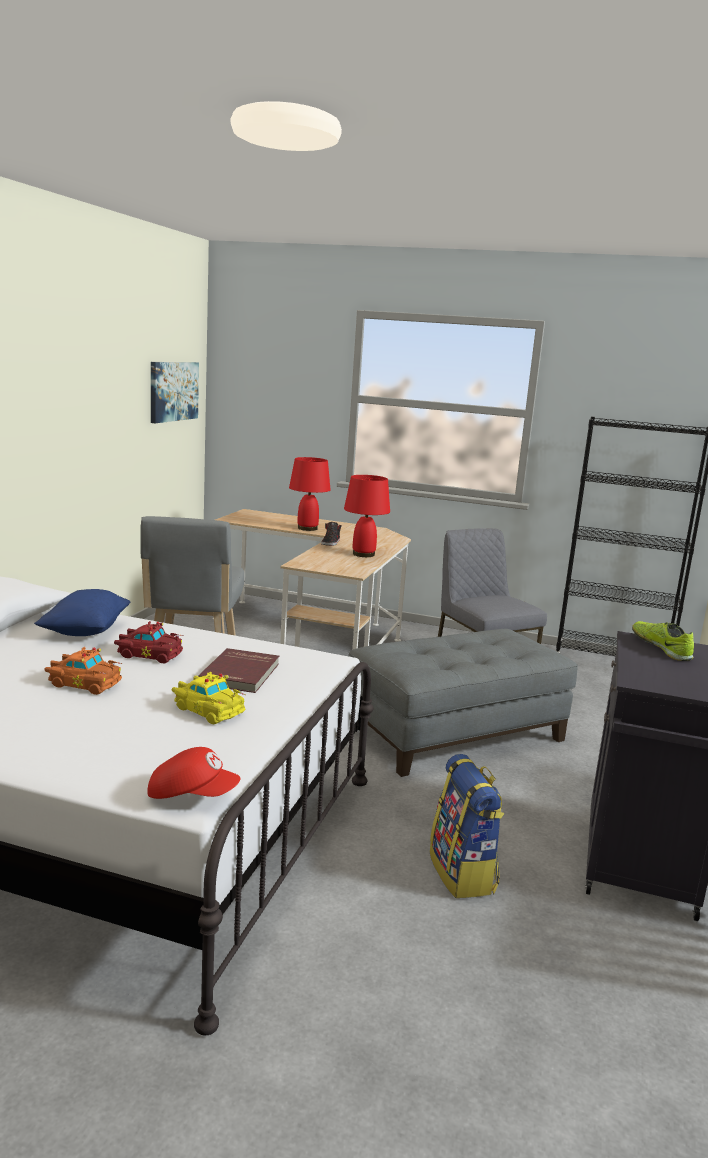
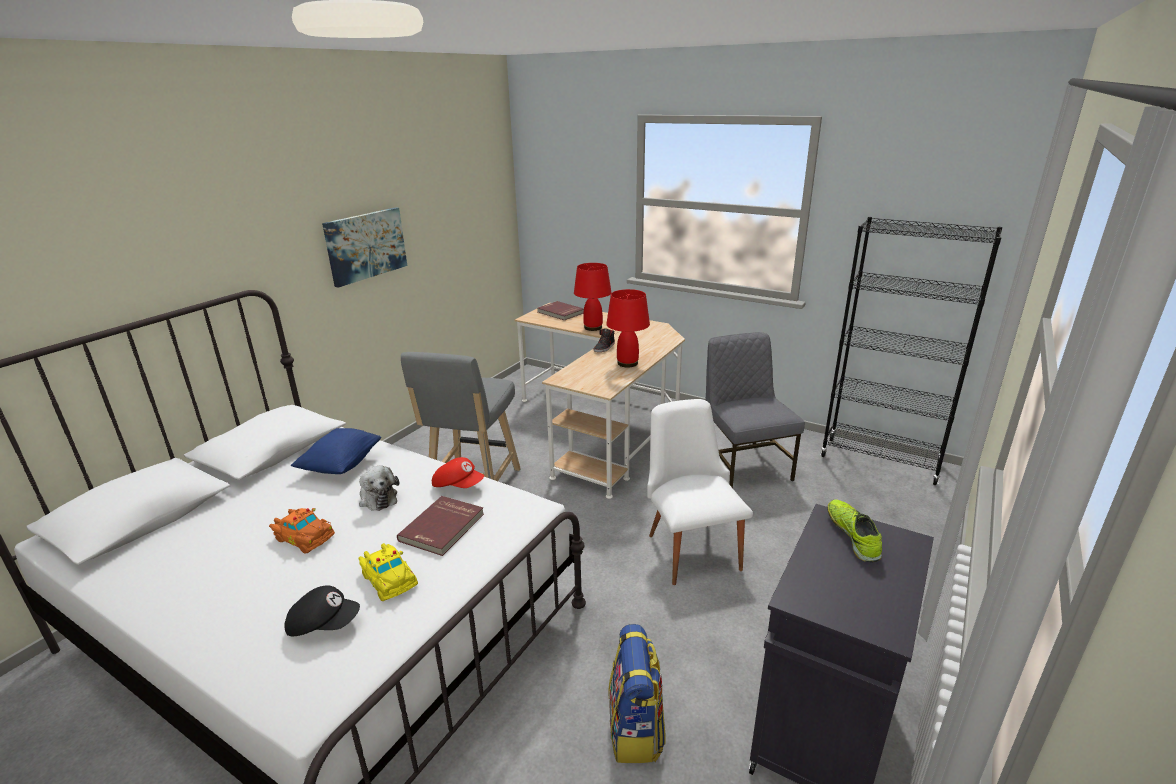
camera: 15 degrees right, 10 degrees up
red toy car [114,621,184,663] -> plush toy [359,466,399,511]
red cap [148,747,241,799] -> red cap moved to [432,457,484,488]
picture [151,362,199,423] -> picture moved to [322,207,407,288]
grey ottoman [348,629,578,777] -> white chair [647,399,753,585]
none -> black cap [284,585,360,636]
none -> red book [537,301,584,320]

